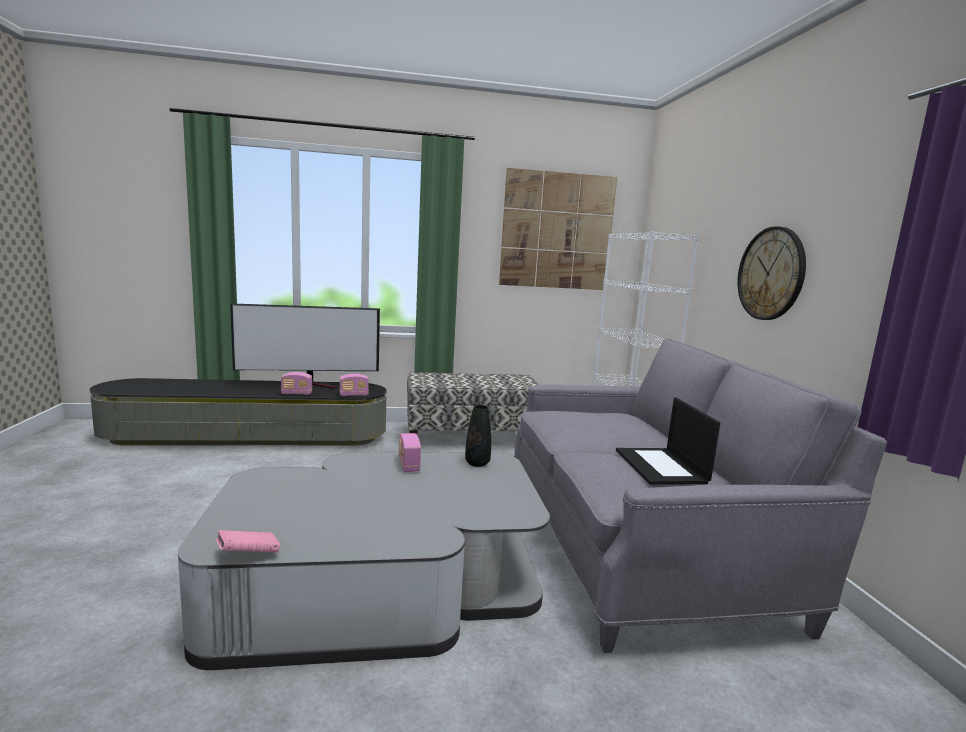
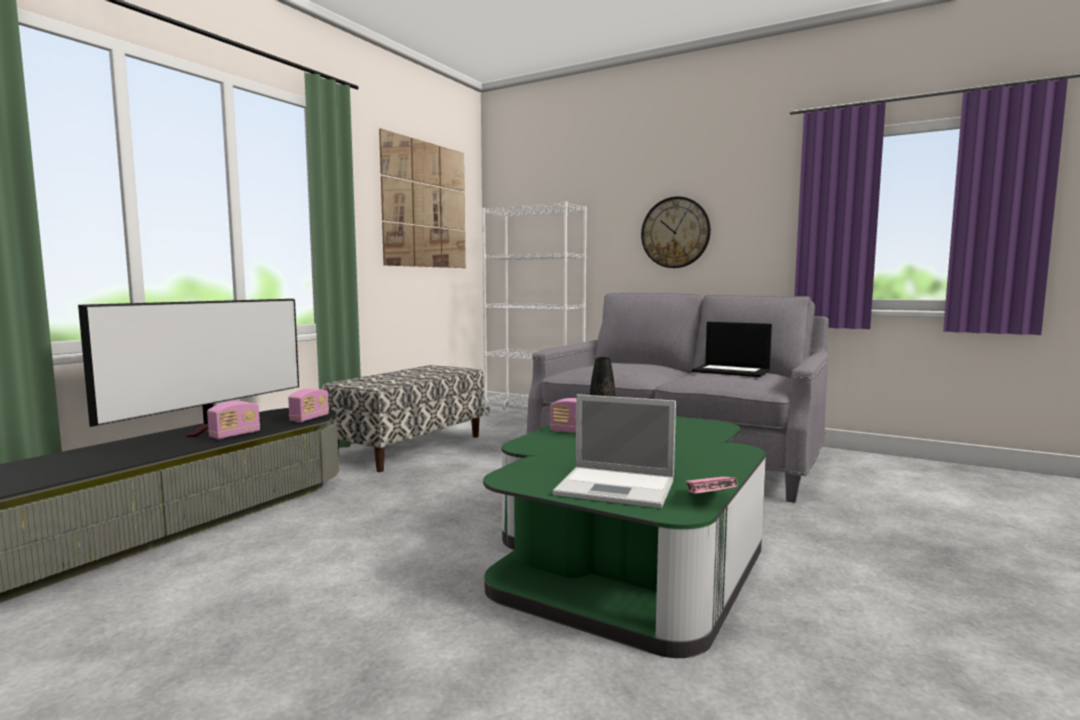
camera: 50 degrees left, 5 degrees down
grey coffee table [178,453,550,670] -> green coffee table [483,416,766,658]
none -> laptop [553,394,676,508]

